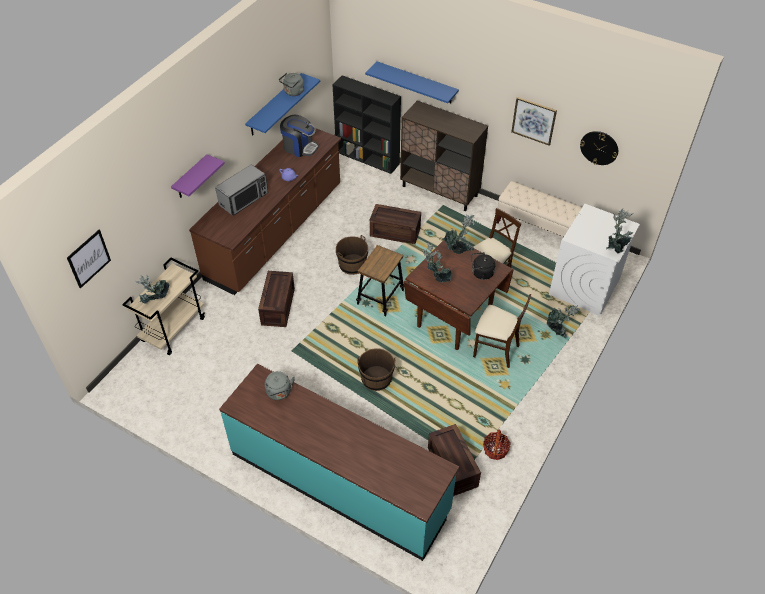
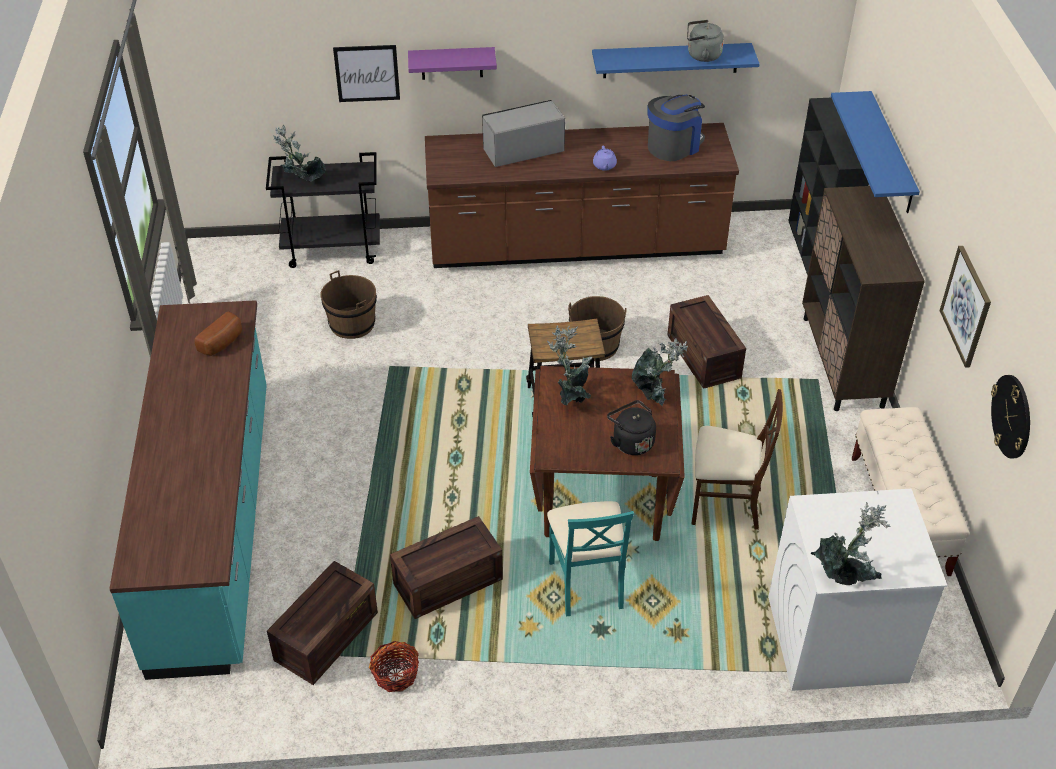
camera: 55 degrees right, 5 degrees down
picture [67,230,111,289] -> picture moved to [333,45,400,102]
beige cart [122,257,205,355] -> black cart [266,152,380,268]
microwave [215,164,268,216] -> microwave turned 150 degrees clockwise [482,100,565,167]
crate [258,271,295,327] -> crate moved to [390,516,503,619]
grey kettle [265,371,295,400] -> bread [195,312,242,356]
coffee machine [280,115,319,157] -> coffee machine turned 120 degrees counterclockwise [647,95,705,161]
brown bucket [357,348,395,391] -> brown bucket moved to [321,270,377,339]
beige chair [473,294,531,368] -> turquoise chair [547,501,634,617]
potted plant [547,305,580,339] -> none

